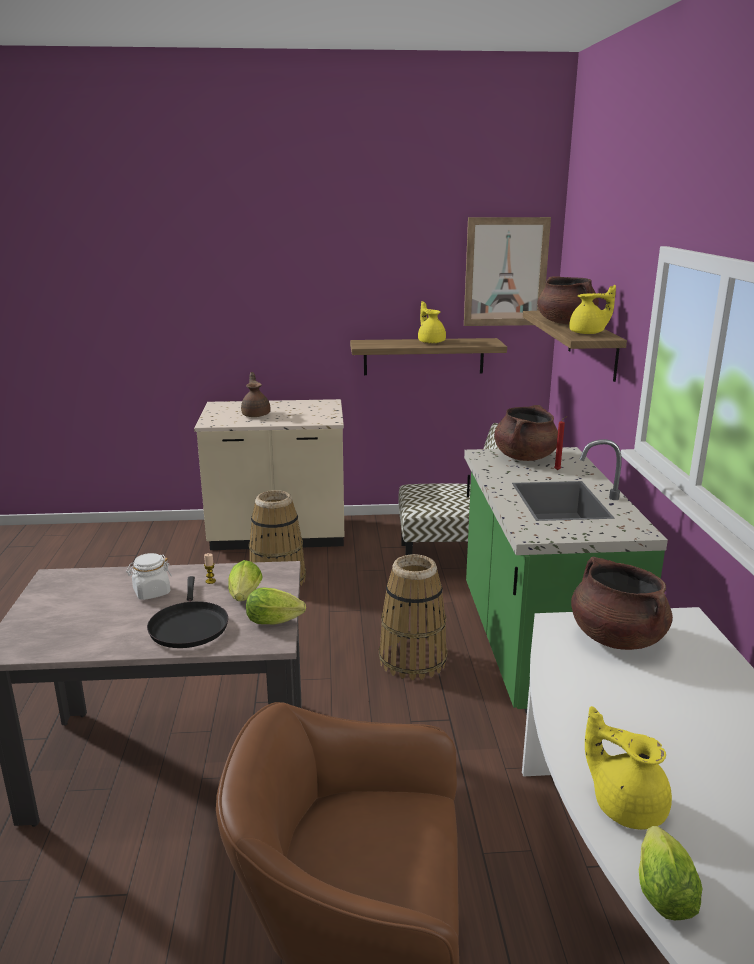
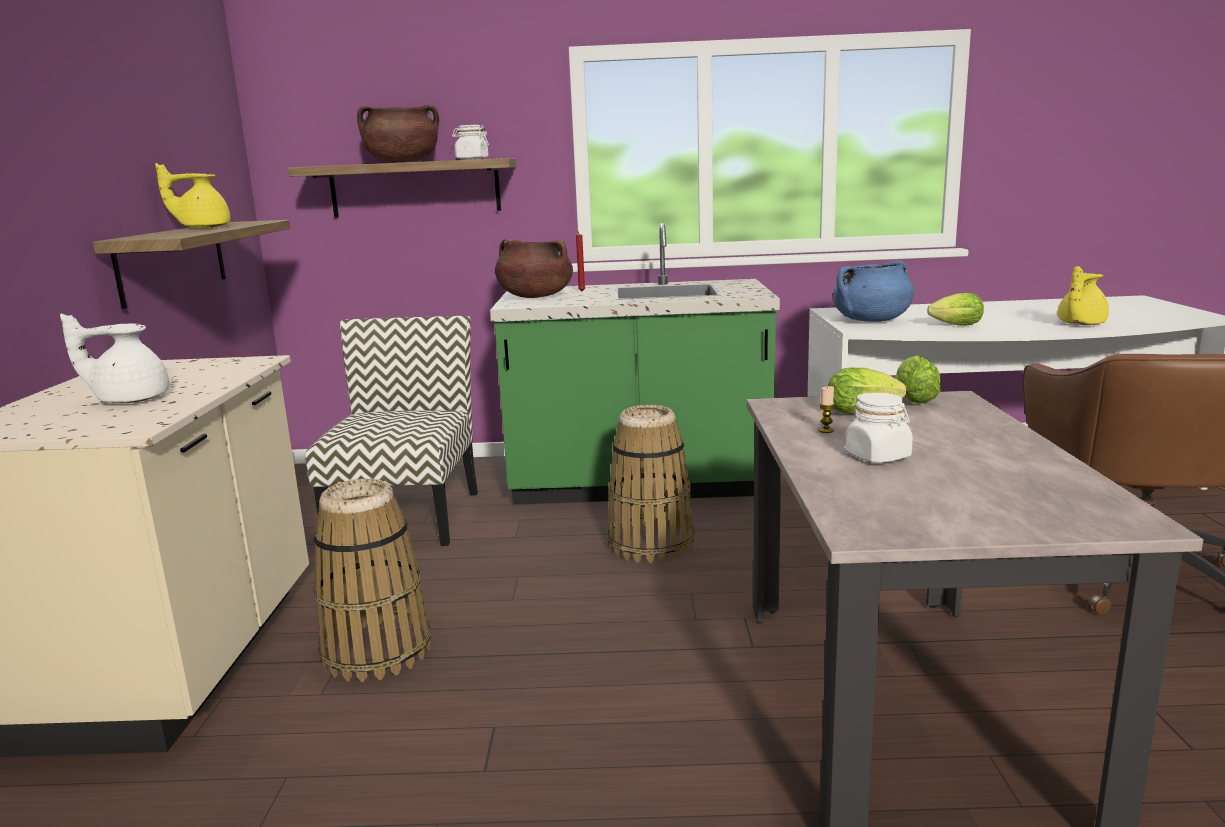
camera: 85 degrees left, 5 degrees down
black frying pan [147,576,228,648] -> none
brown teapot [241,372,271,417] -> white teapot [60,314,169,403]
picture [464,217,551,326] -> none
yellow teapot [569,285,616,334] -> white jar [452,125,489,160]
brown cooking pot [571,557,673,650] -> blue cooking pot [833,261,914,322]
lettuce [639,826,702,920] -> lettuce moved to [927,293,984,326]

